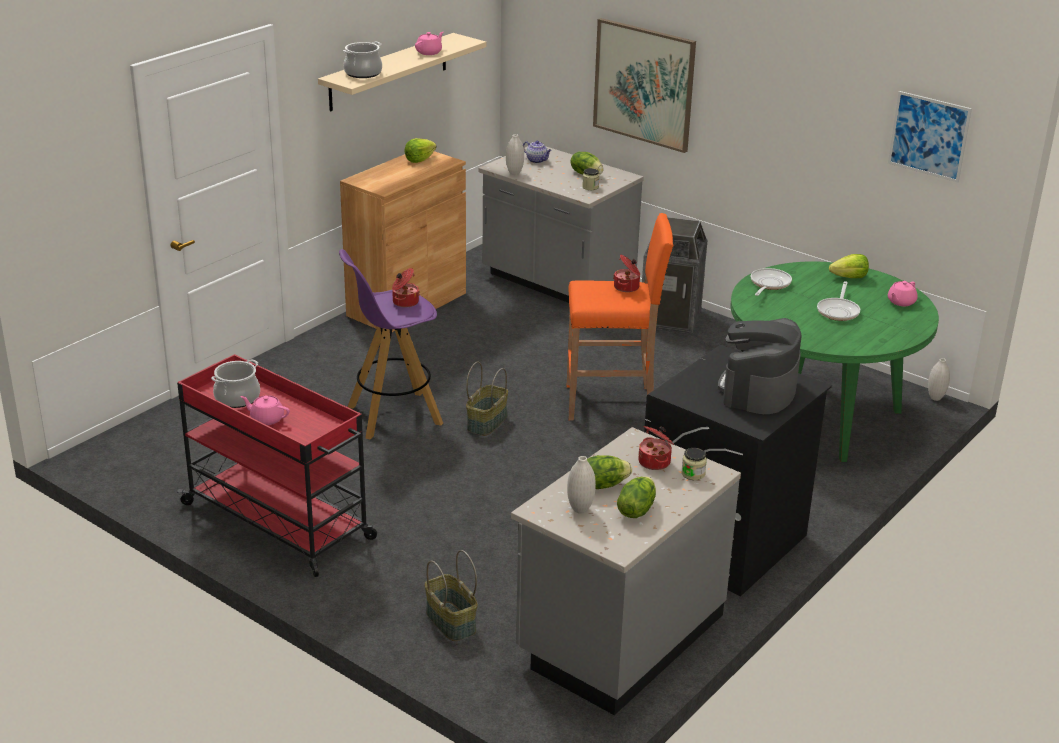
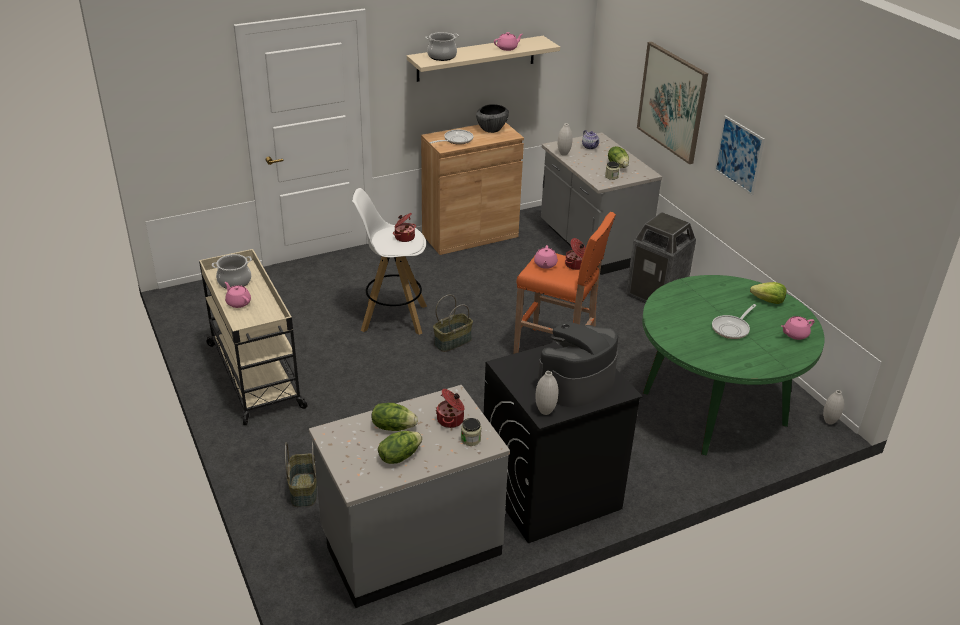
camera: 25 degrees right, 5 degrees up
red cart [177,354,377,577] -> beige cart [199,249,308,425]
purple stool [339,249,443,439] -> white stool [352,188,427,335]
lettuce [404,138,437,163] -> bowl [476,104,509,133]
white vase [567,456,596,514] -> white vase moved to [535,371,558,415]
frying pan [751,268,792,296] -> frying pan moved to [429,130,473,144]
picture [888,91,972,182] -> picture moved to [714,115,765,195]
none -> pink teapot [534,245,558,269]

